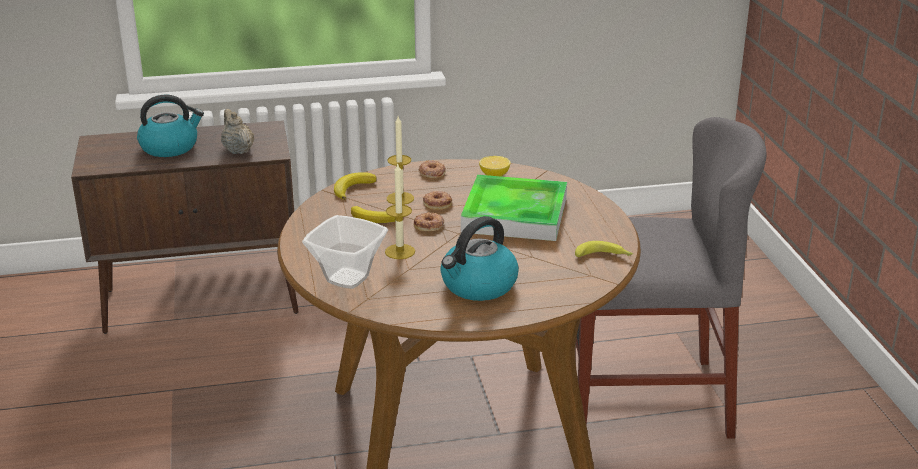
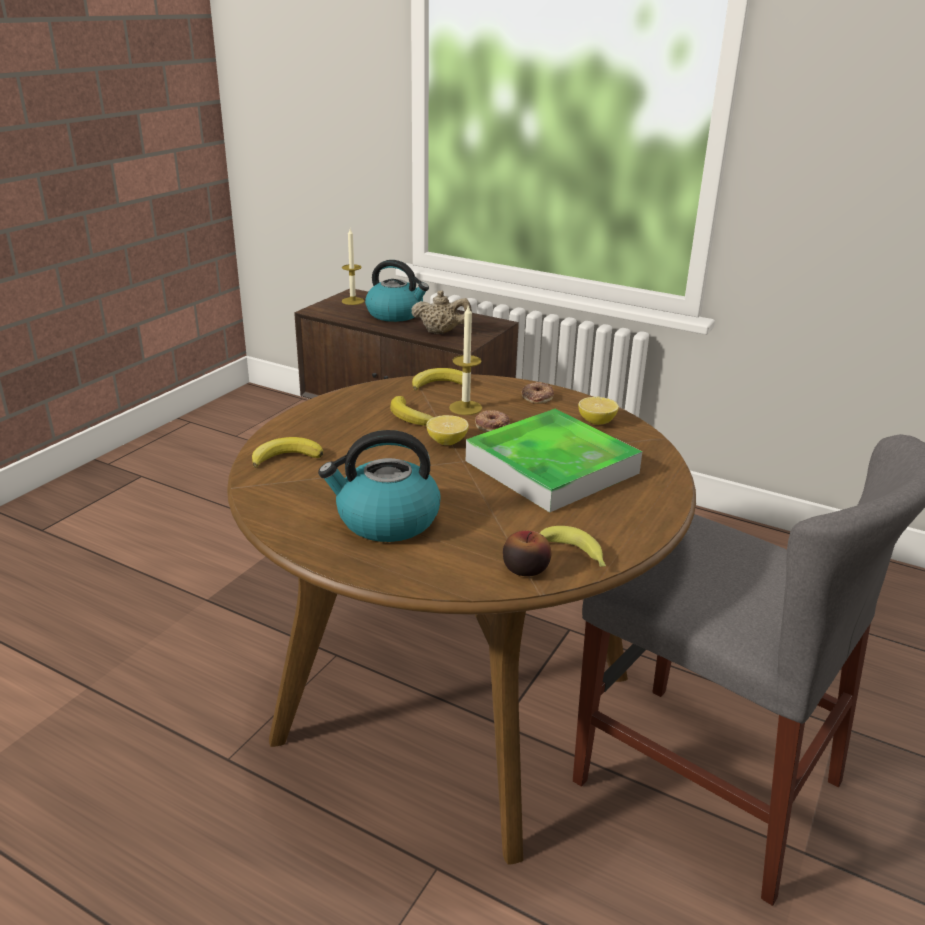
camera: 40 degrees right, 0 degrees up
beige teapot [221,109,254,154] -> beige teapot turned 90 degrees clockwise [412,291,472,334]
bowl [302,215,388,289] -> banana [252,437,323,468]
candle [385,163,415,259] -> candle moved to [342,229,364,305]
donut [414,212,444,231] -> lemon [426,415,469,445]
none -> apple [503,531,551,576]

